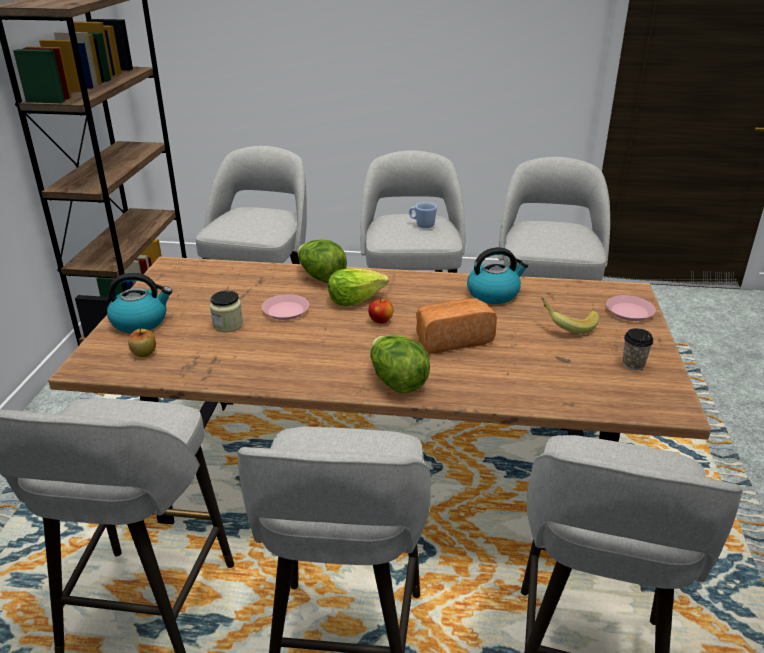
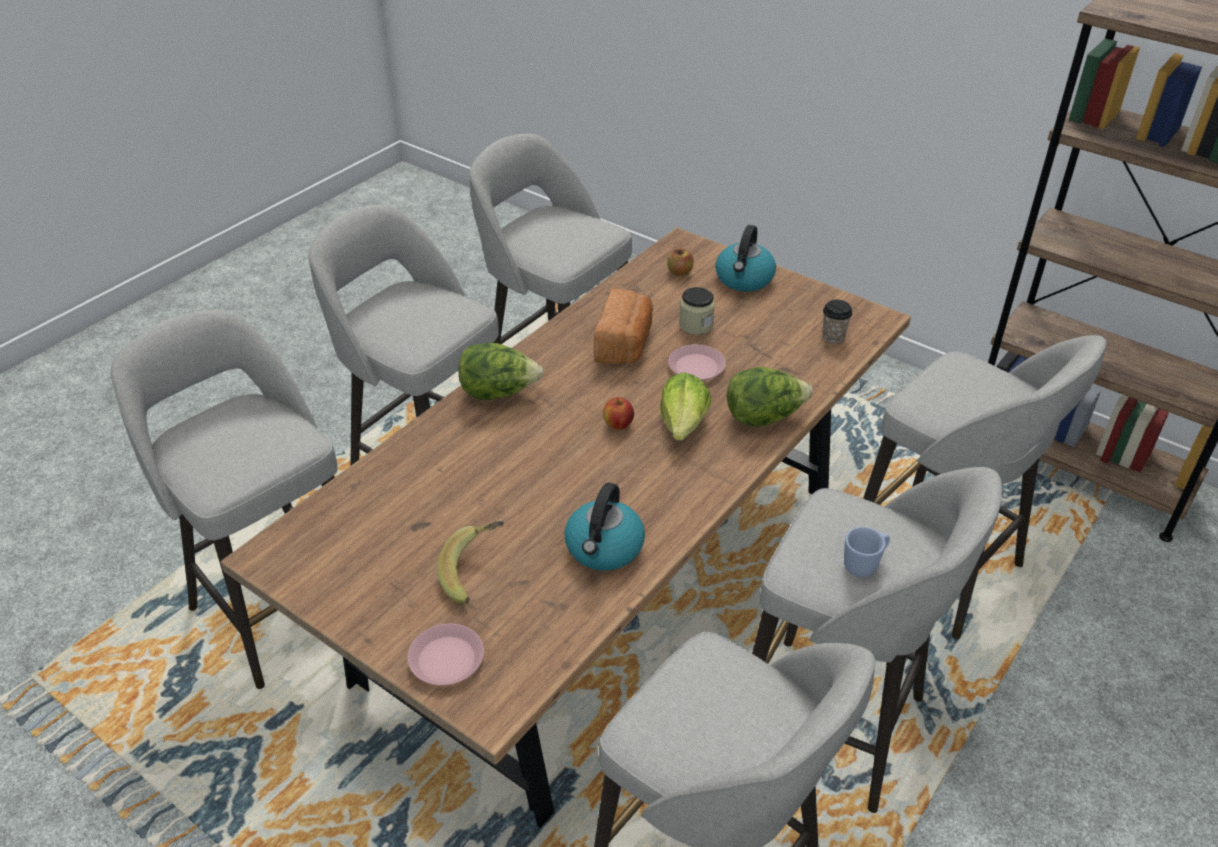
camera: 120 degrees right, 10 degrees up
bread [416,298,497,354] -> bread moved to [594,288,653,364]
cup [622,328,654,370] -> cup moved to [822,300,852,343]

